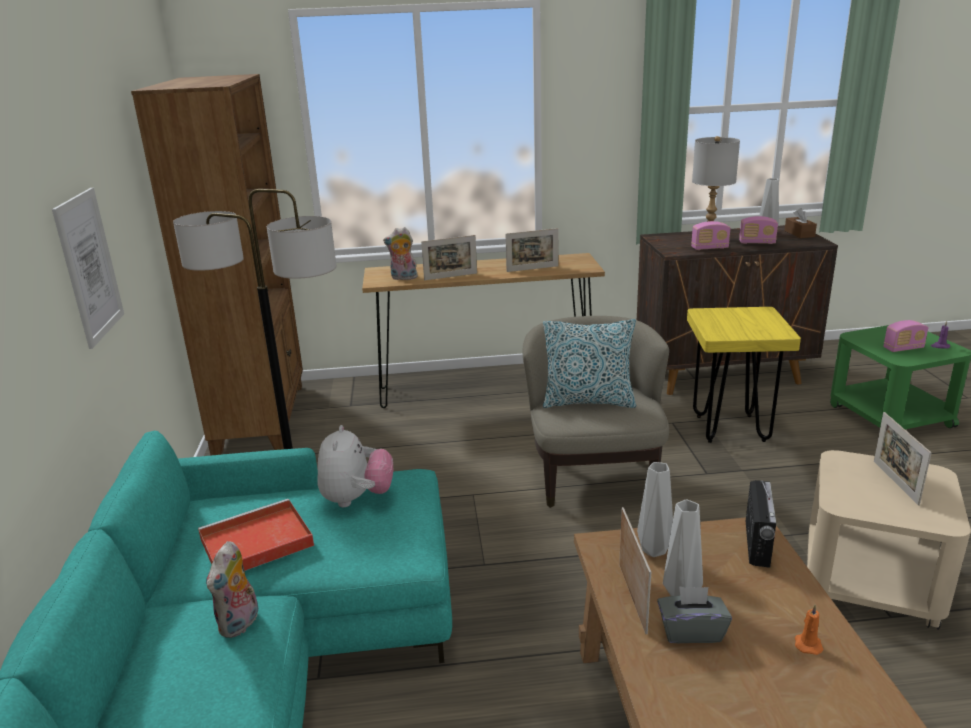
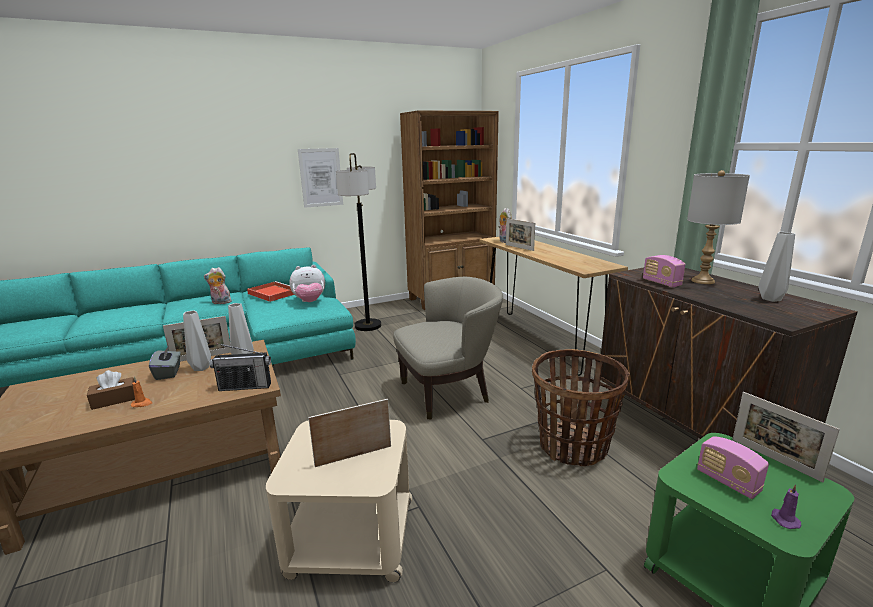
camera: 70 degrees right, 5 degrees down
picture frame [506,228,559,272] -> picture frame moved to [732,392,840,482]
pillow [543,319,636,408] -> none
yellow stool [687,307,801,443] -> basket [532,349,630,466]
radio [739,216,778,244] -> none
brown tissue box [785,208,817,238] -> brown tissue box moved to [87,370,135,410]

